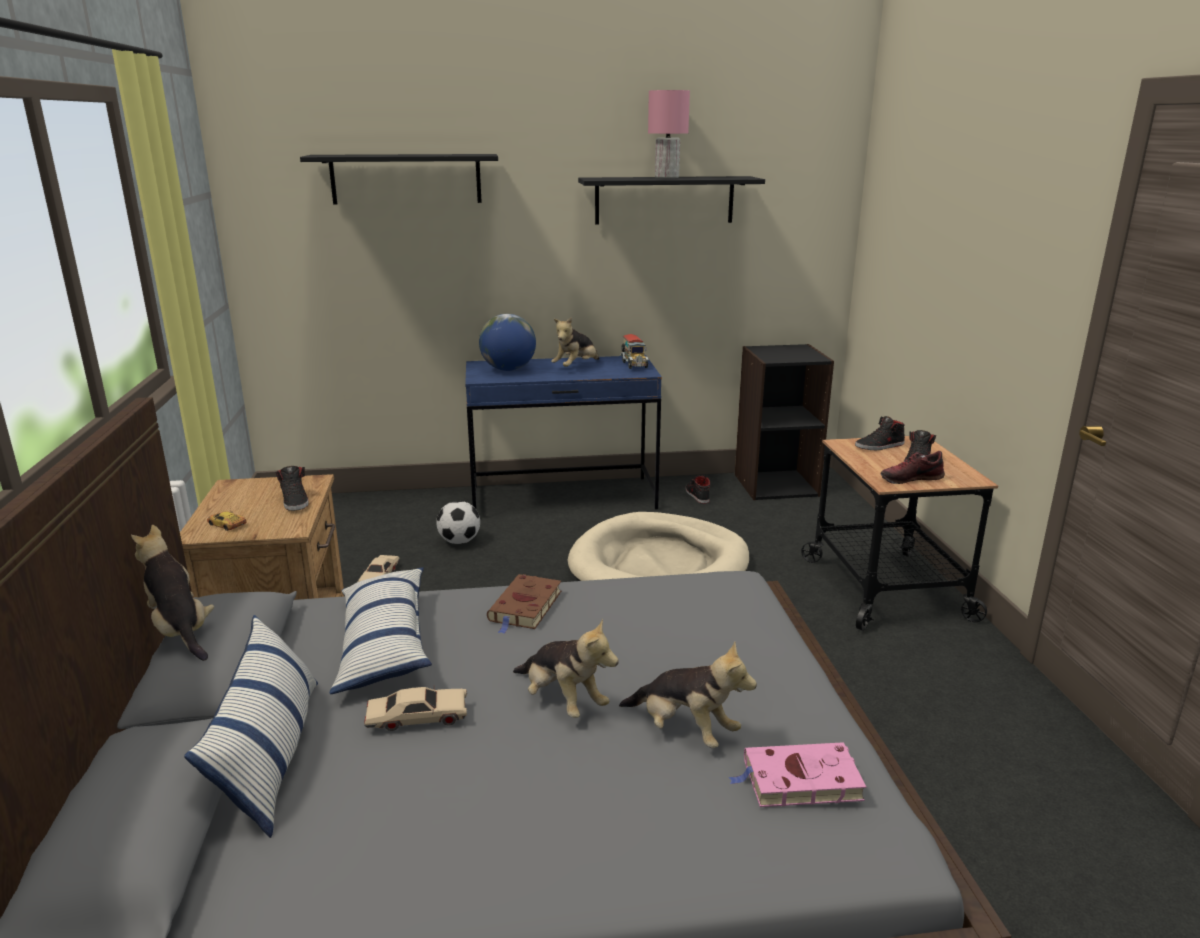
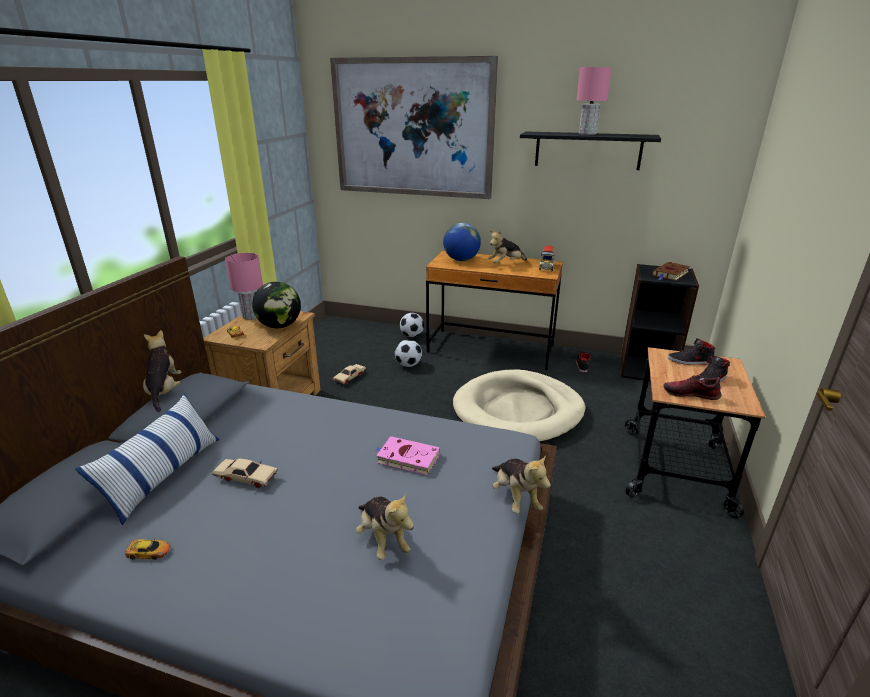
camera: 25 degrees right, 5 degrees up
black shoe [275,466,309,511] -> globe [252,282,301,328]
black shelf [300,154,498,205] -> picture [330,56,498,199]
pillow [329,567,432,694] -> none
blue desk [465,355,662,510] -> brown desk [426,251,563,370]
brown book [487,574,561,634] -> brown book moved to [652,262,690,281]
plush toy [513,618,619,718] -> plush toy moved to [492,455,551,514]
pink book [728,742,866,807] -> pink book moved to [376,436,440,476]
none -> toy car [125,532,170,560]
none -> pink table lamp [225,253,263,320]
none -> football [400,313,424,337]

